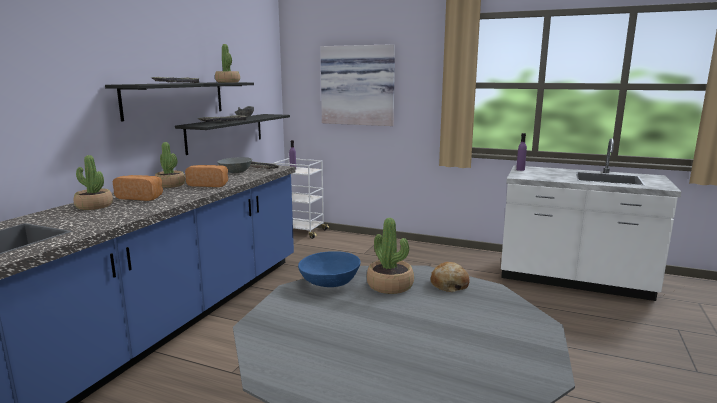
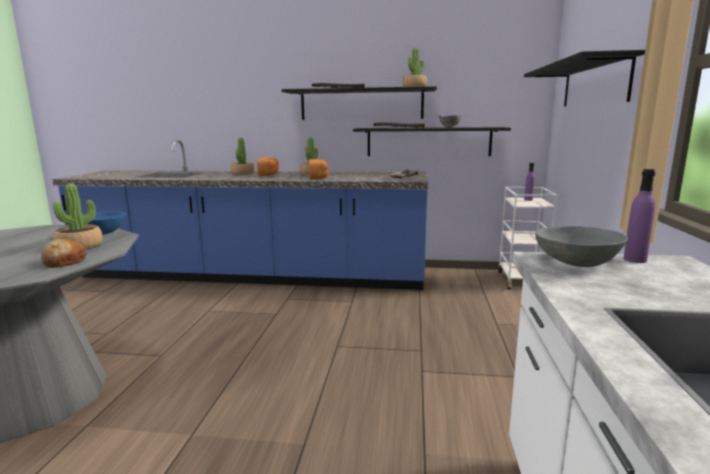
camera: 75 degrees right, 0 degrees up
grey bowl [217,157,252,173] -> grey bowl moved to [535,226,628,267]
picture [320,44,395,126] -> black shelf [524,50,645,106]

